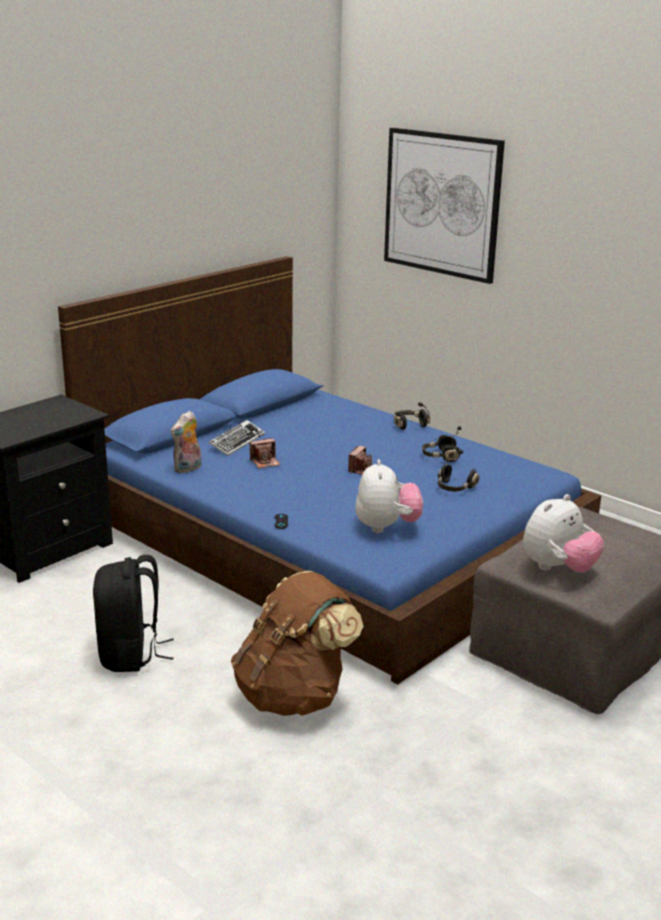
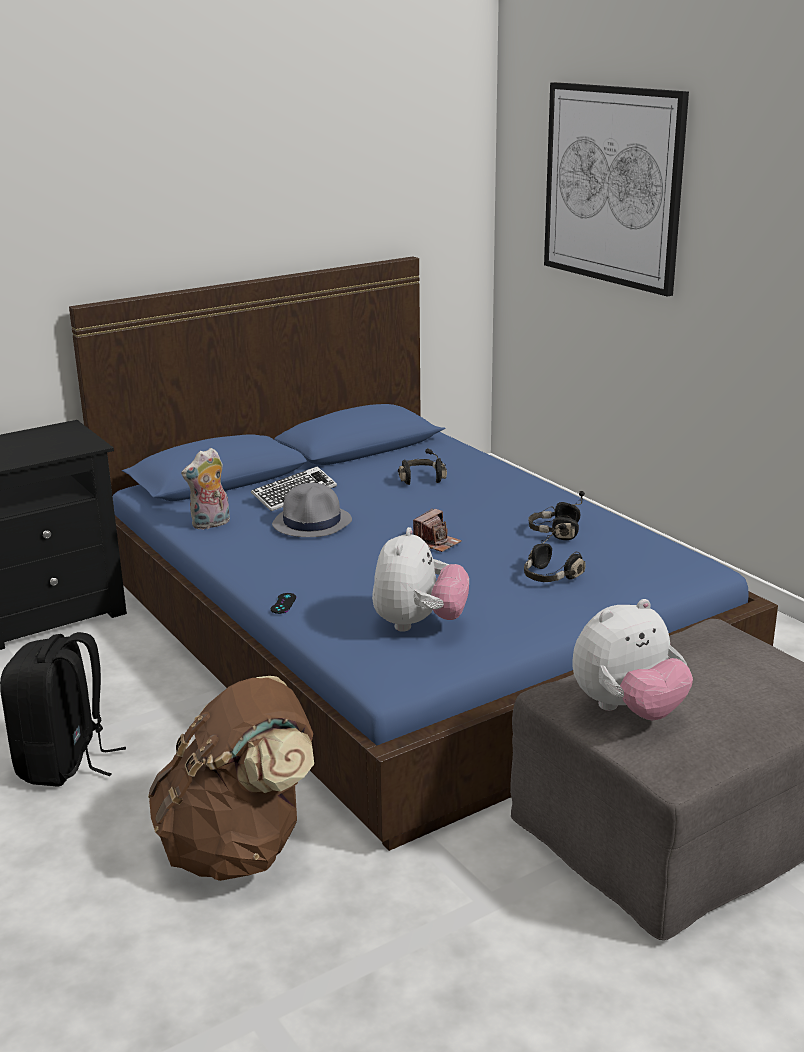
camera: 15 degrees right, 0 degrees up
camera [250,438,281,468] -> grey hat [272,483,352,537]
black headphones [394,402,430,430] -> black headphones moved to [398,448,447,485]

